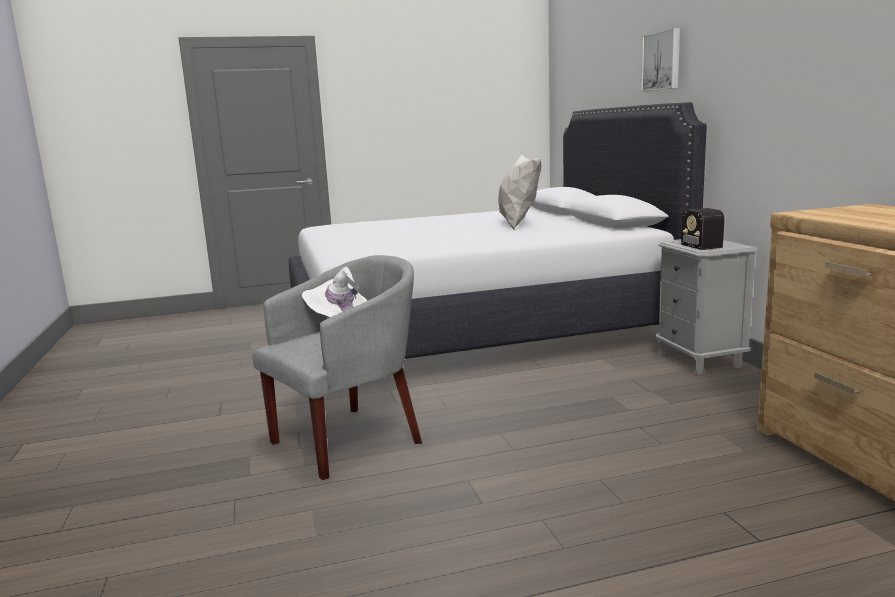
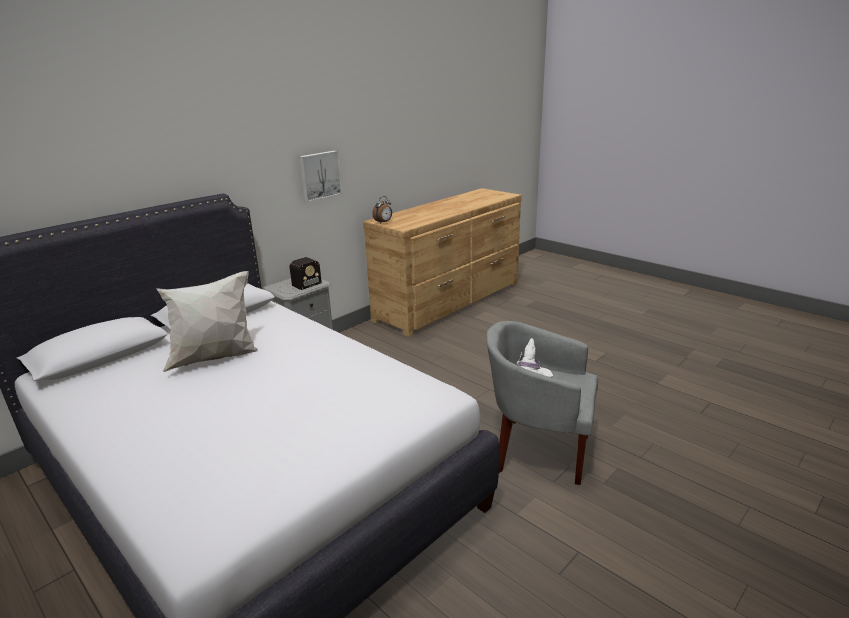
camera: 120 degrees left, 10 degrees up
picture [641,28,680,92] -> picture moved to [299,150,342,202]
none -> alarm clock [372,196,392,224]

